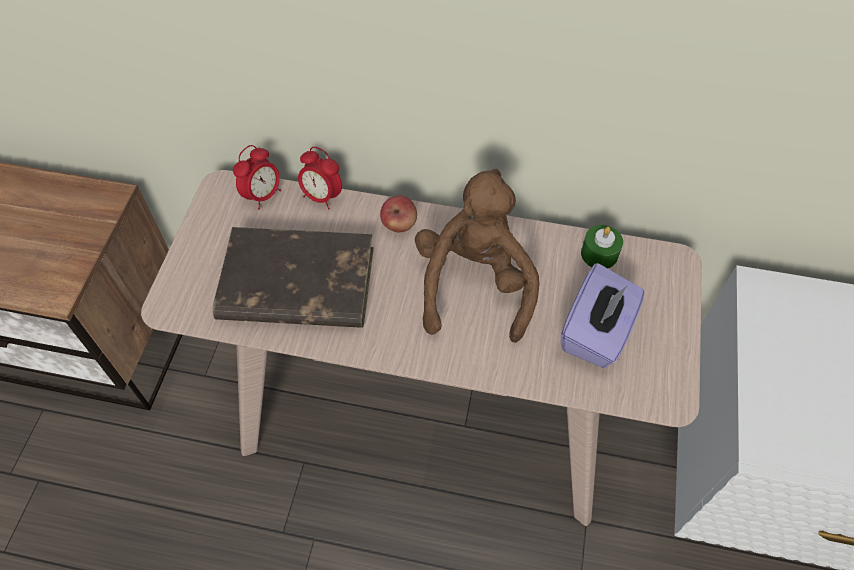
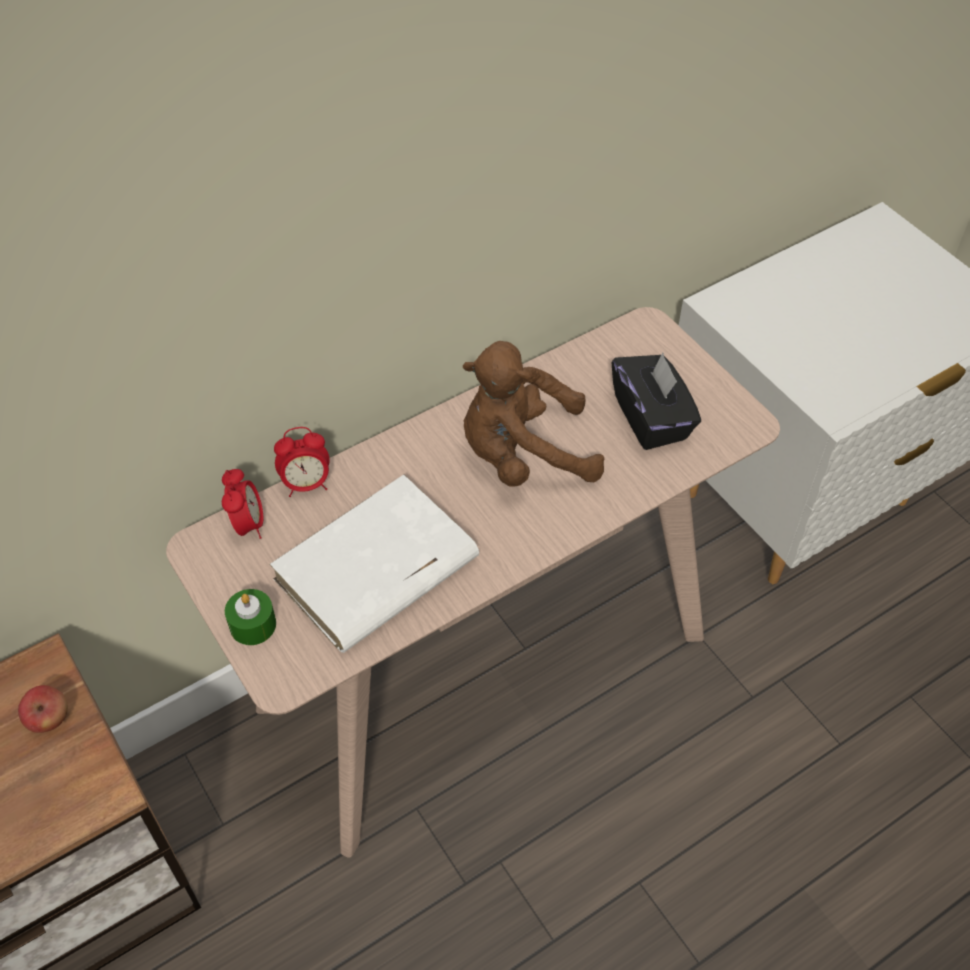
camera: 45 degrees left, 5 degrees down
brown book [213,227,374,328] -> white book [269,475,479,653]
apple [380,195,417,232] -> apple moved to [18,685,68,733]
brown plush toy [415,169,539,343] -> brown plush toy turned 60 degrees counterclockwise [463,341,604,487]
purple tissue box [561,263,645,368] -> black tissue box [612,353,701,450]
green candle [581,225,623,268] -> green candle moved to [225,589,276,645]

